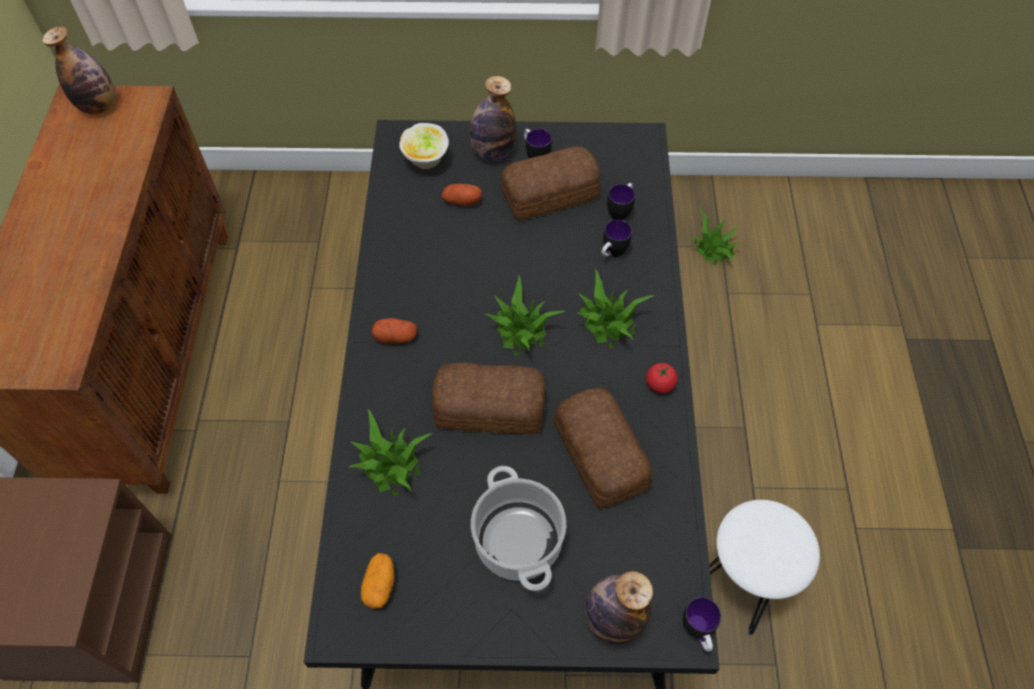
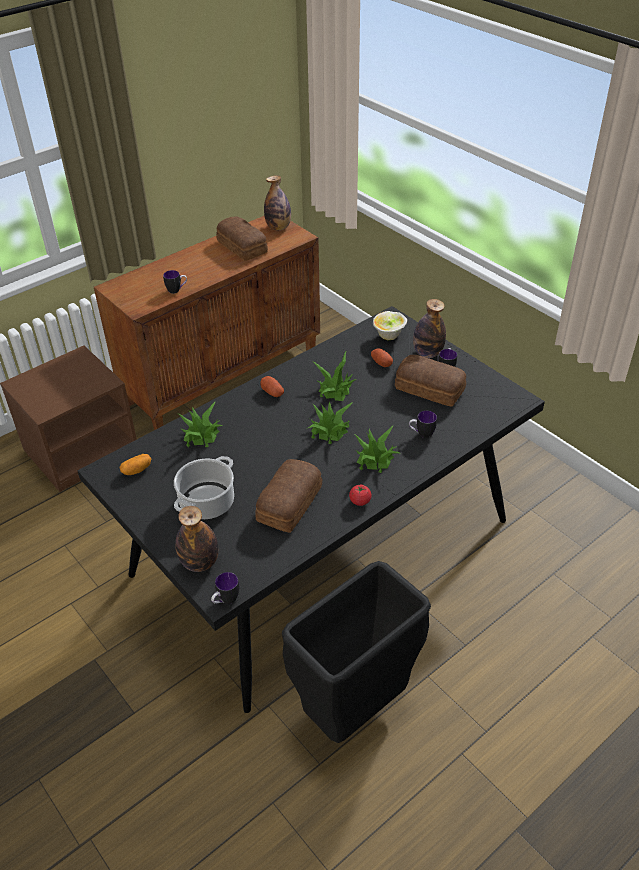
camera: 50 degrees right, 15 degrees down
bread [432,362,545,434] -> bread moved to [216,216,268,261]
mug [607,183,635,220] -> mug moved to [163,270,187,294]
potted plant [691,208,742,265] -> potted plant moved to [313,352,357,401]
white stool [709,500,820,636] -> black trash can [282,561,431,743]

